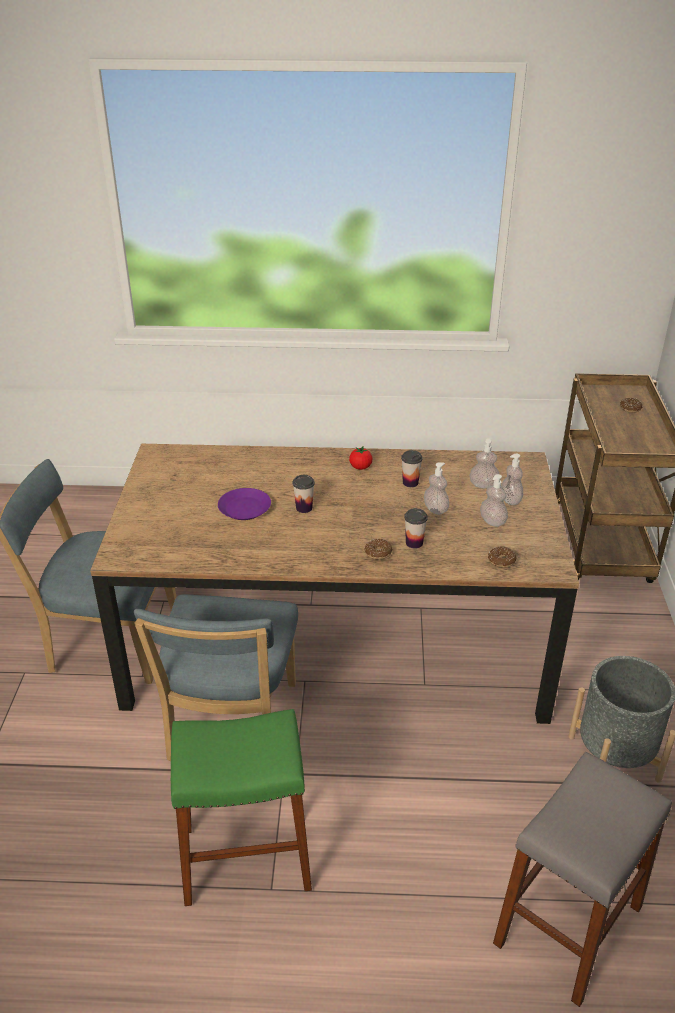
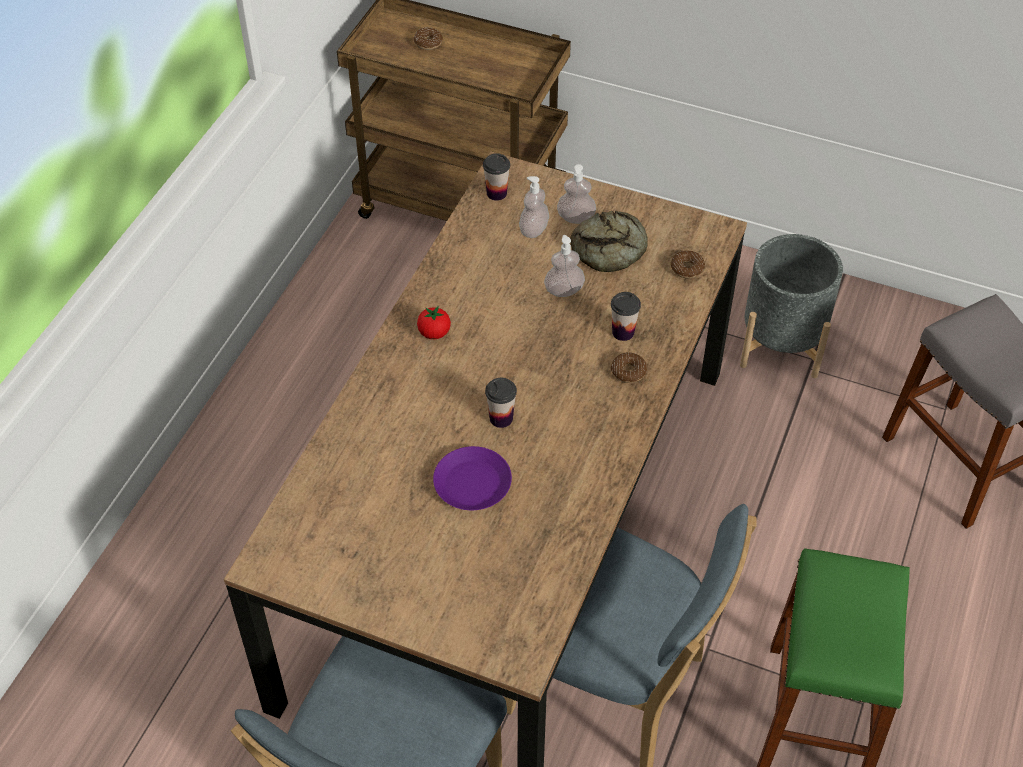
camera: 70 degrees left, 15 degrees up
cup [401,450,423,487] -> cup moved to [483,154,510,201]
soap dispenser [480,474,508,527] -> bread [570,211,648,272]

